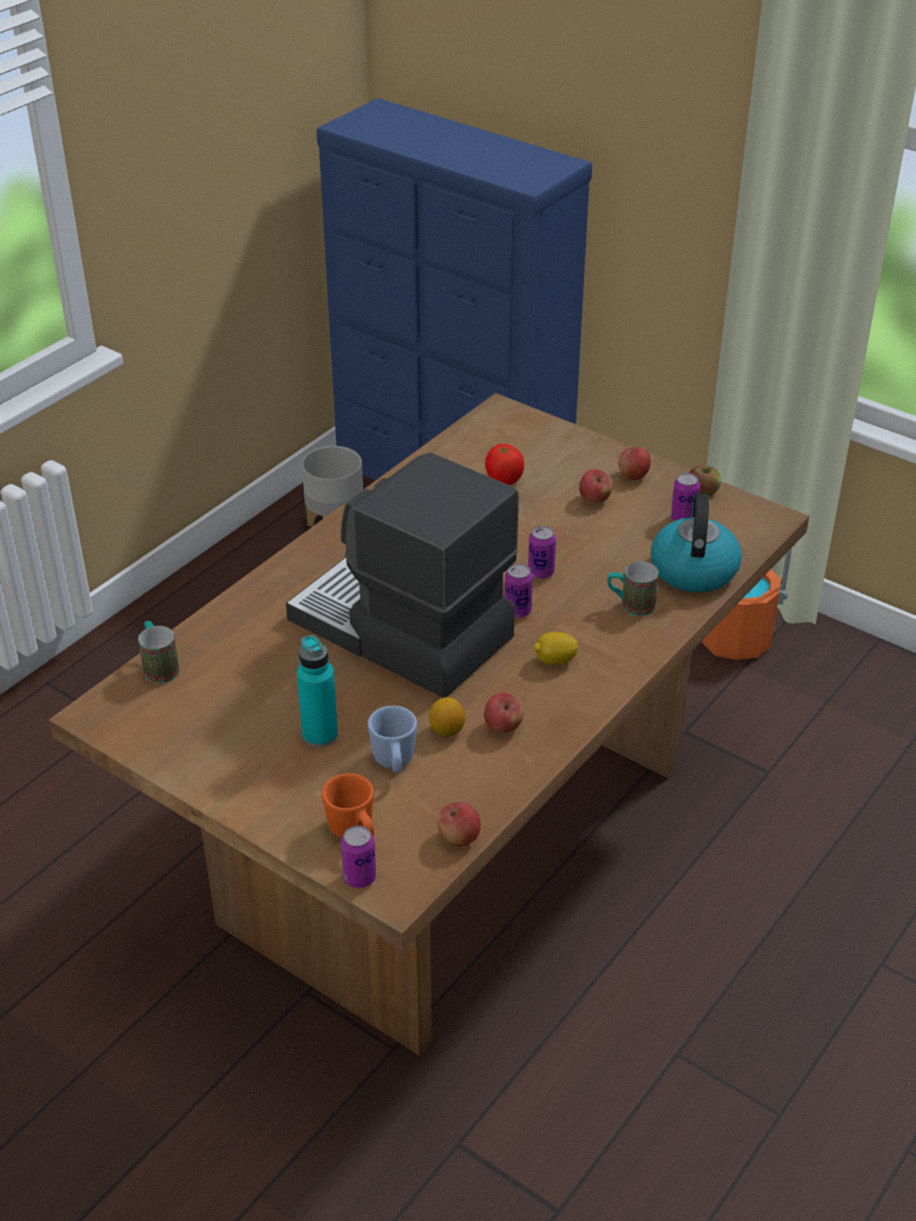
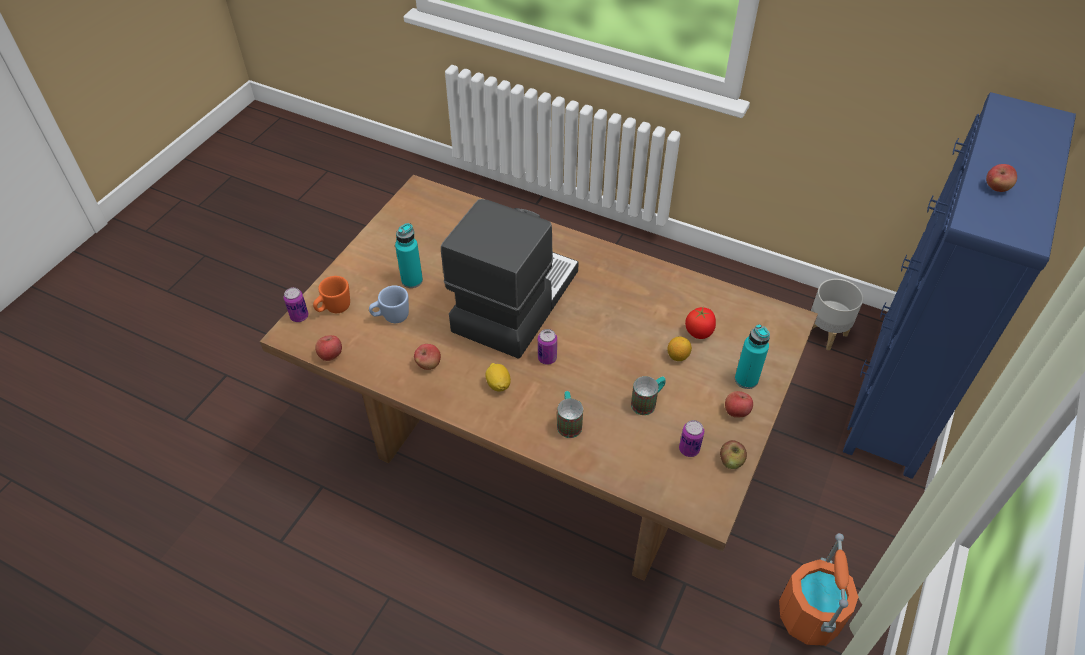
camera: 80 degrees right, 10 degrees up
mug [138,621,179,683] -> mug moved to [631,376,666,415]
lemon [429,697,465,737] -> lemon moved to [667,337,692,361]
can [528,526,556,579] -> none
apple [579,469,613,503] -> apple moved to [986,164,1017,192]
kettle [651,493,742,592] -> none
none -> turquoise bottle [735,324,770,389]

